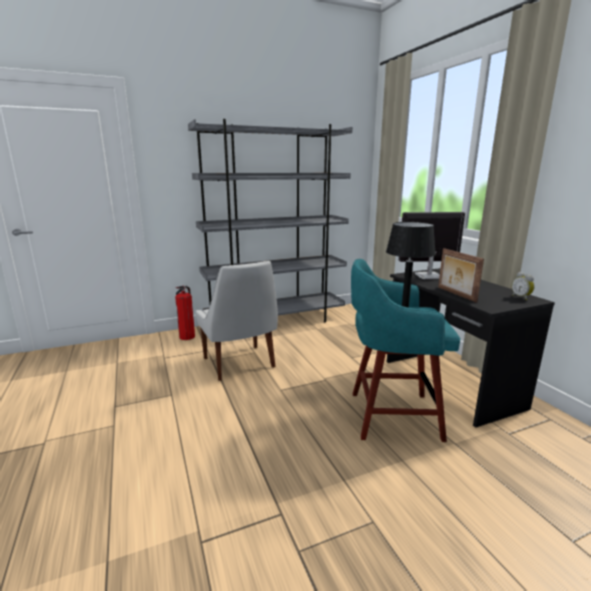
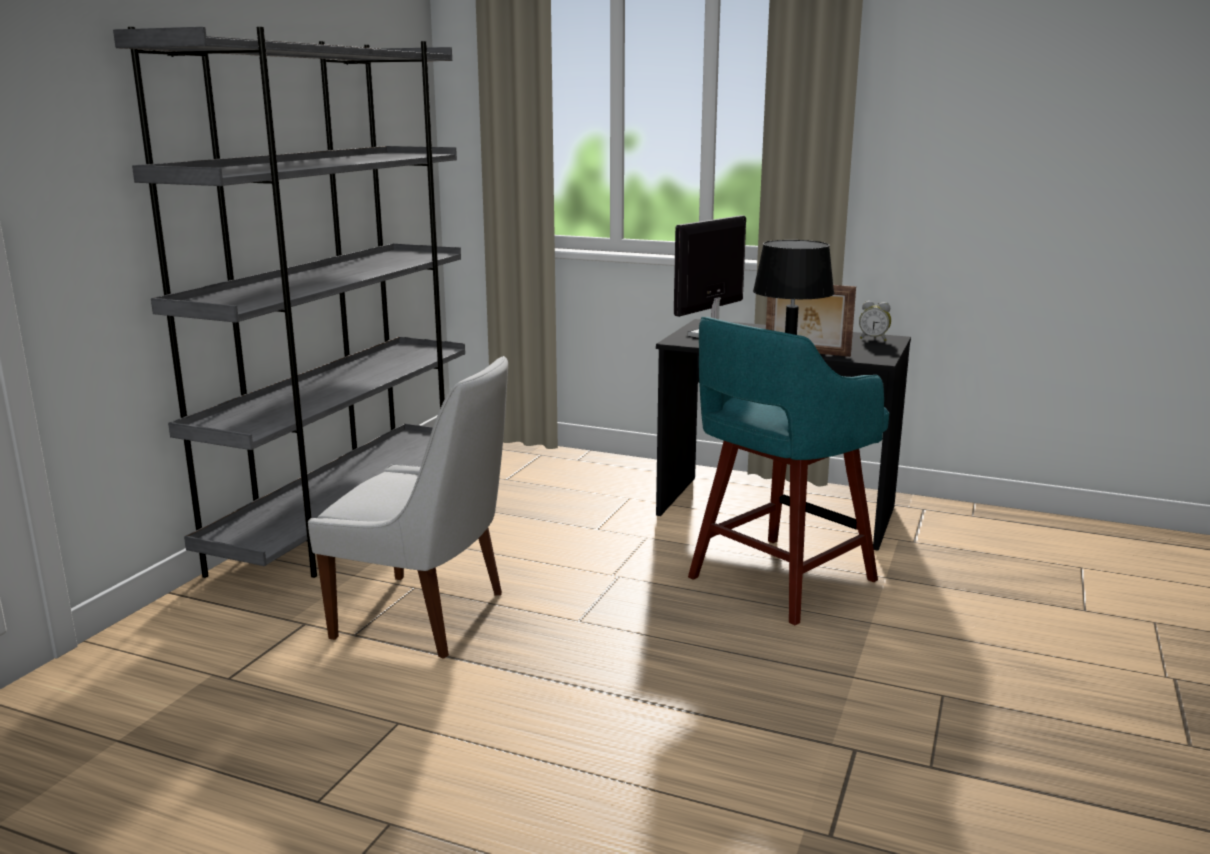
camera: 45 degrees left, 0 degrees up
fire extinguisher [175,286,195,340] -> none

